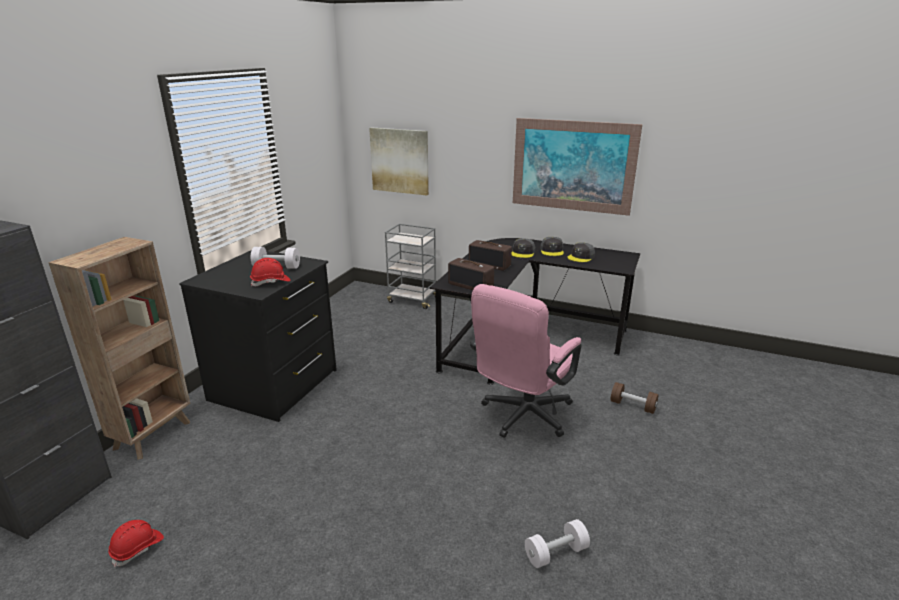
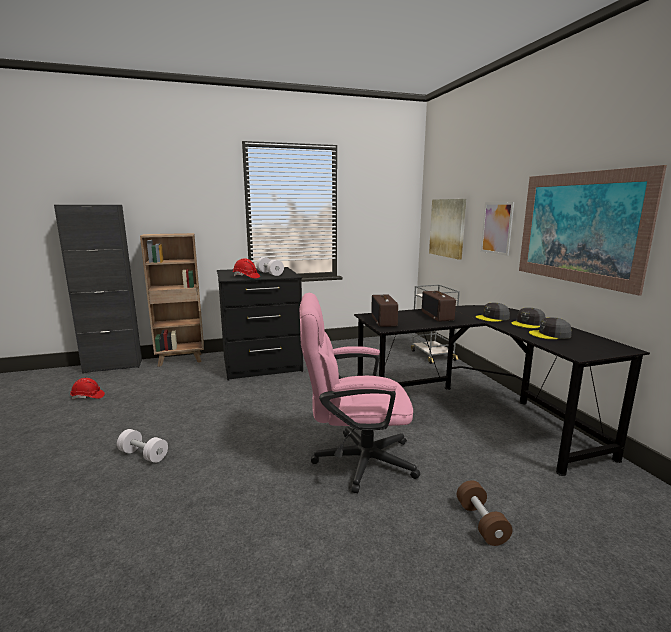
camera: 50 degrees right, 10 degrees down
white dumbbell [525,519,590,568] -> white dumbbell moved to [117,429,168,463]
none -> picture [481,202,514,256]

